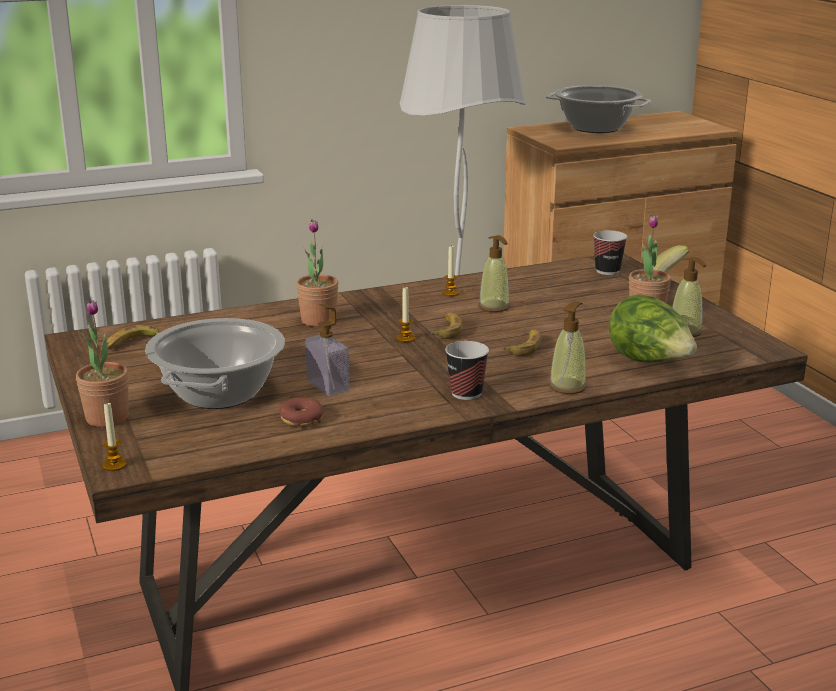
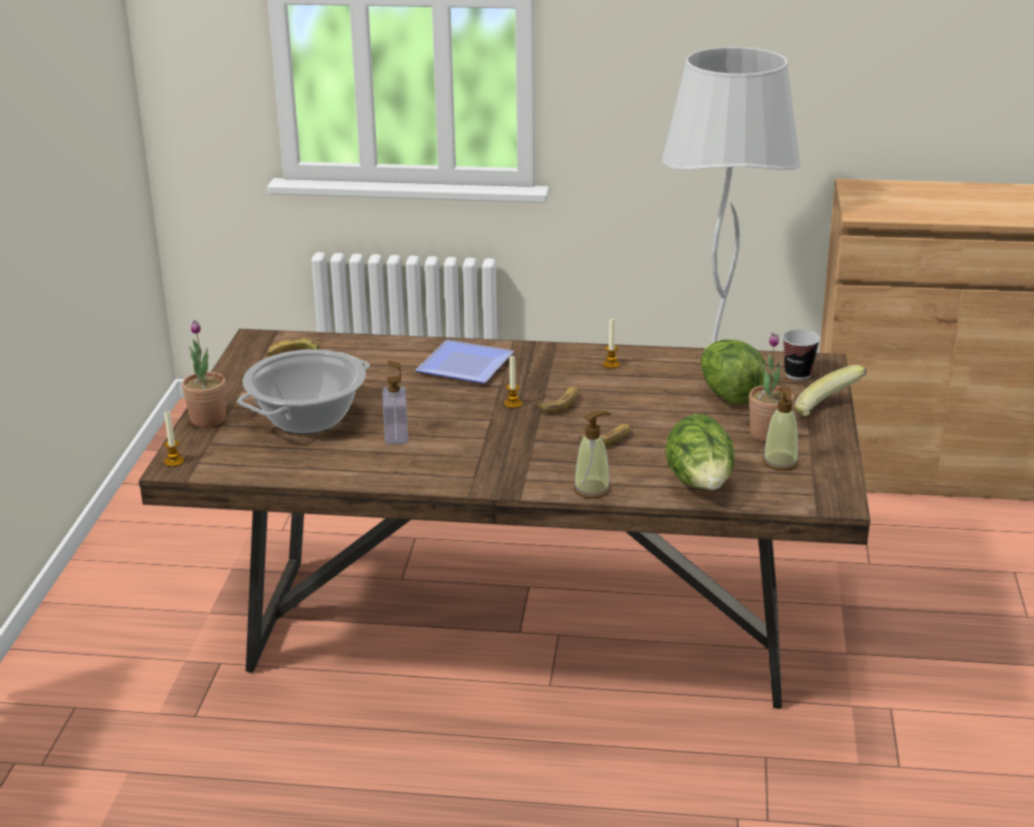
camera: 30 degrees right, 5 degrees up
donut [279,398,324,426] -> none
potted plant [296,219,339,327] -> plate [415,340,514,383]
cup [445,341,489,400] -> none
soap dispenser [479,235,510,312] -> none
cooking pot [546,85,651,133] -> none
none -> lettuce [701,340,766,405]

